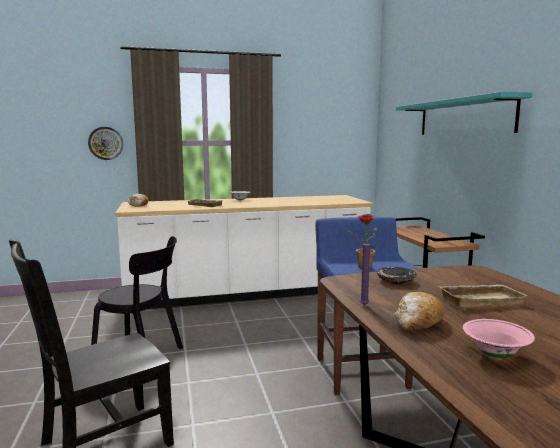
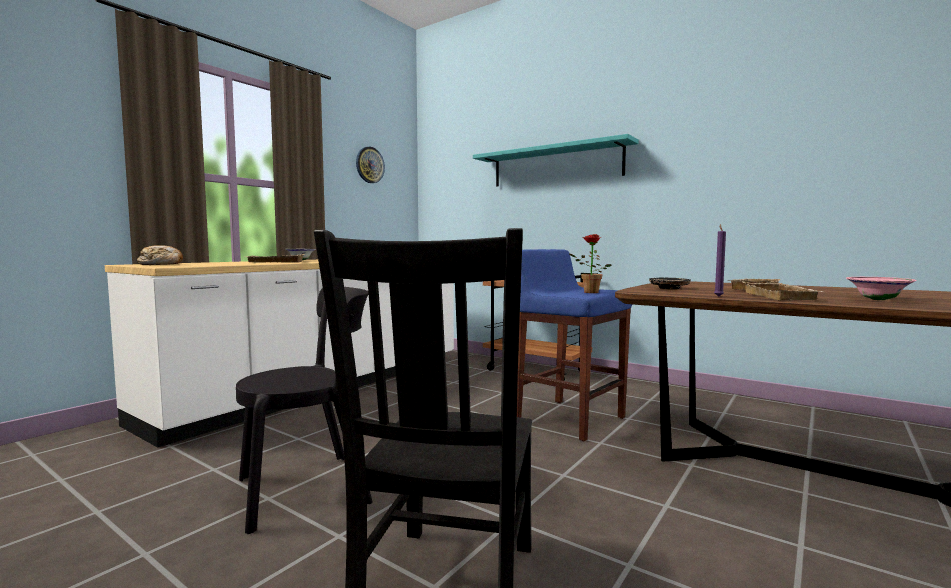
camera: 40 degrees left, 5 degrees down
wall clock [88,127,123,160] -> wall clock moved to [356,147,385,183]
bread [394,292,444,331] -> beige tray [742,281,823,301]

